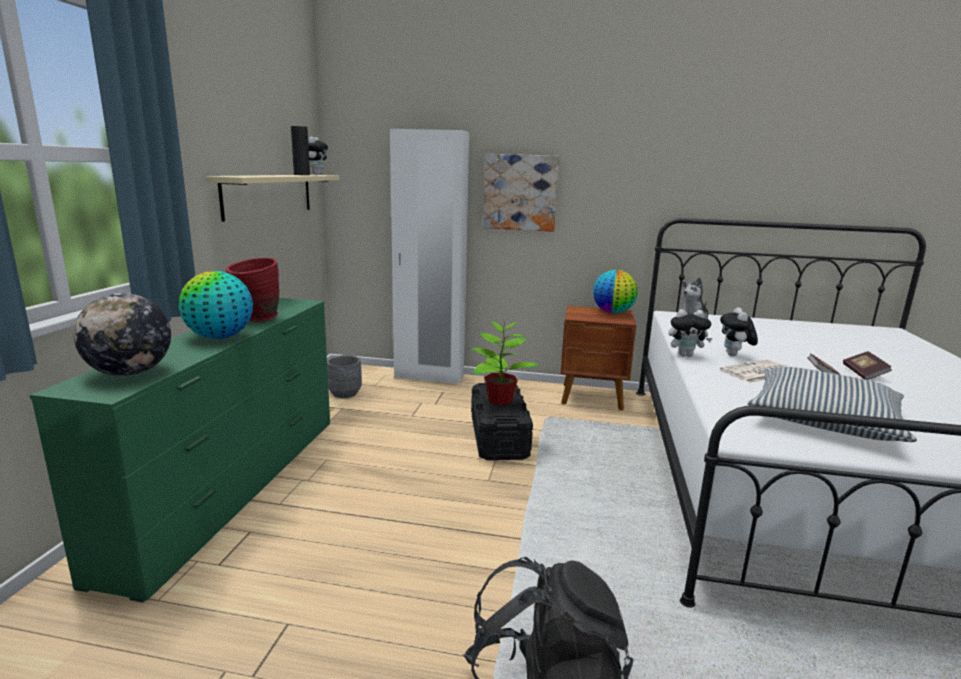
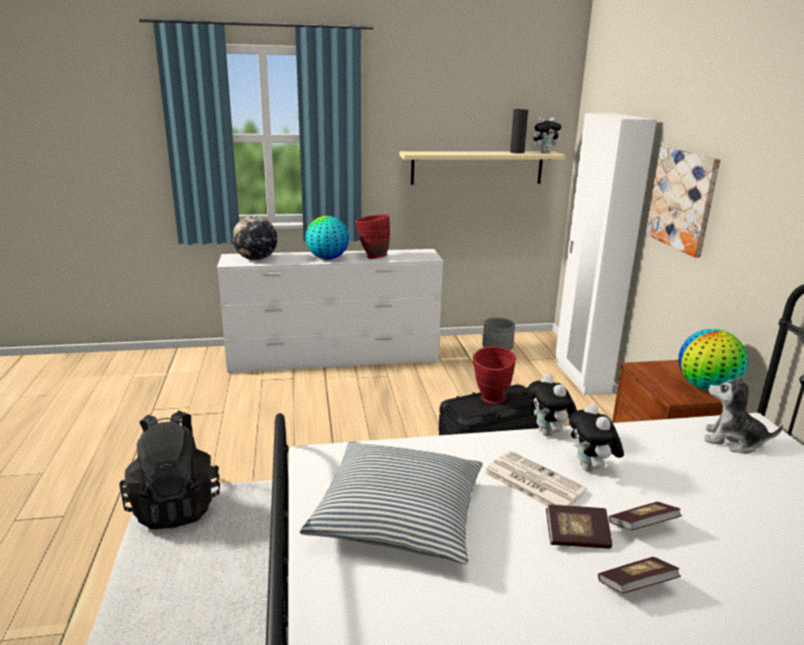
camera: 70 degrees right, 5 degrees up
green dresser [30,298,330,603] -> white dresser [217,249,444,373]
potted plant [471,319,540,405] -> red vase [473,346,516,404]
plush toy [720,307,758,356] -> plush toy turned 90 degrees counterclockwise [569,403,624,472]
none -> book [609,502,682,530]

